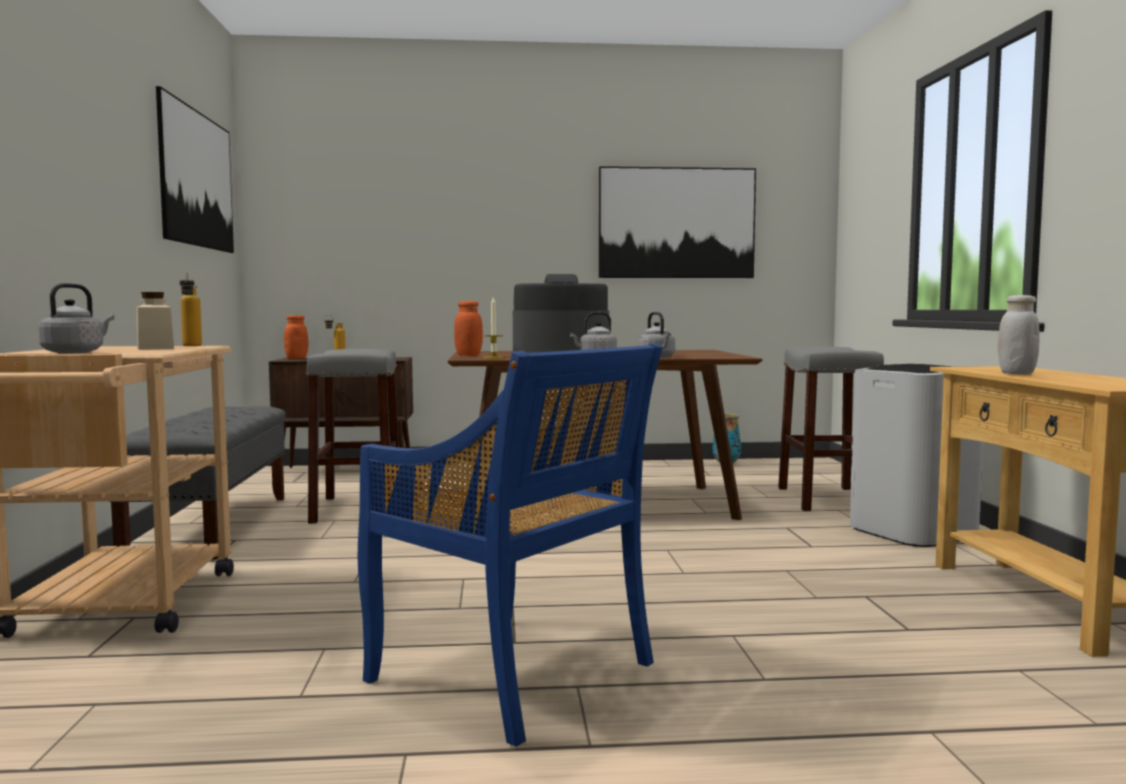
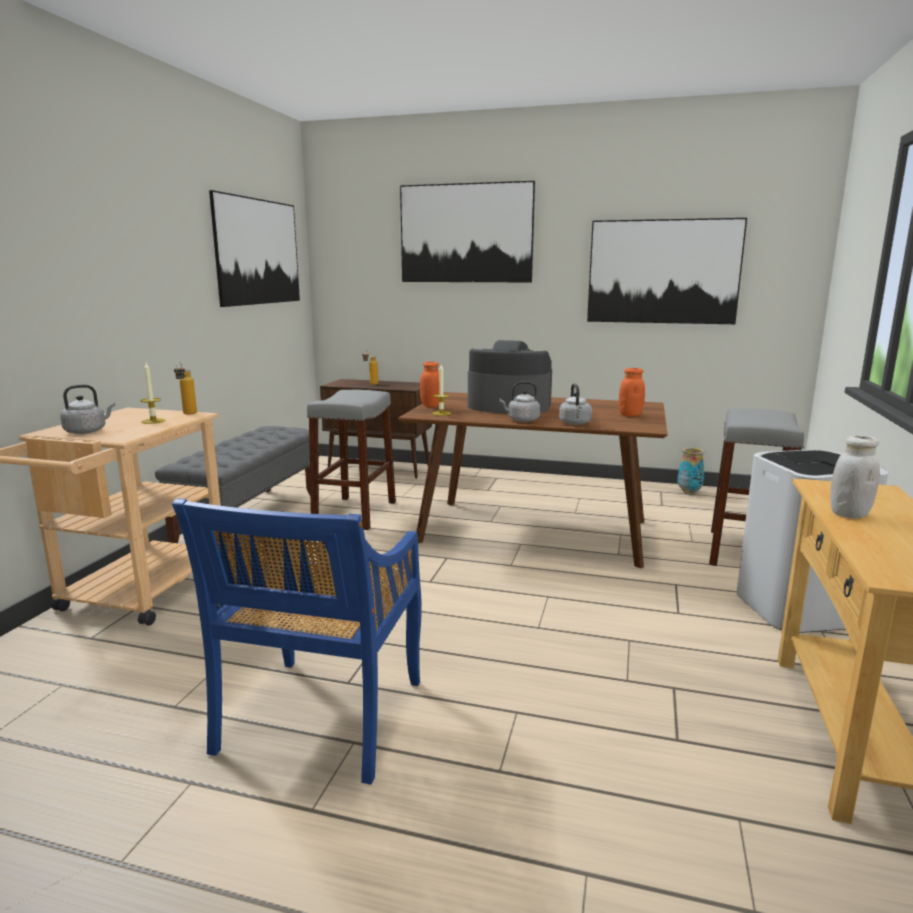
camera: 20 degrees right, 10 degrees up
beige jar [137,292,174,350] -> candle [140,363,165,424]
orange jar [284,315,308,359] -> orange jar moved to [619,368,645,417]
blue chair [358,343,663,747] -> blue chair turned 45 degrees clockwise [172,498,422,785]
none -> picture [400,181,535,282]

